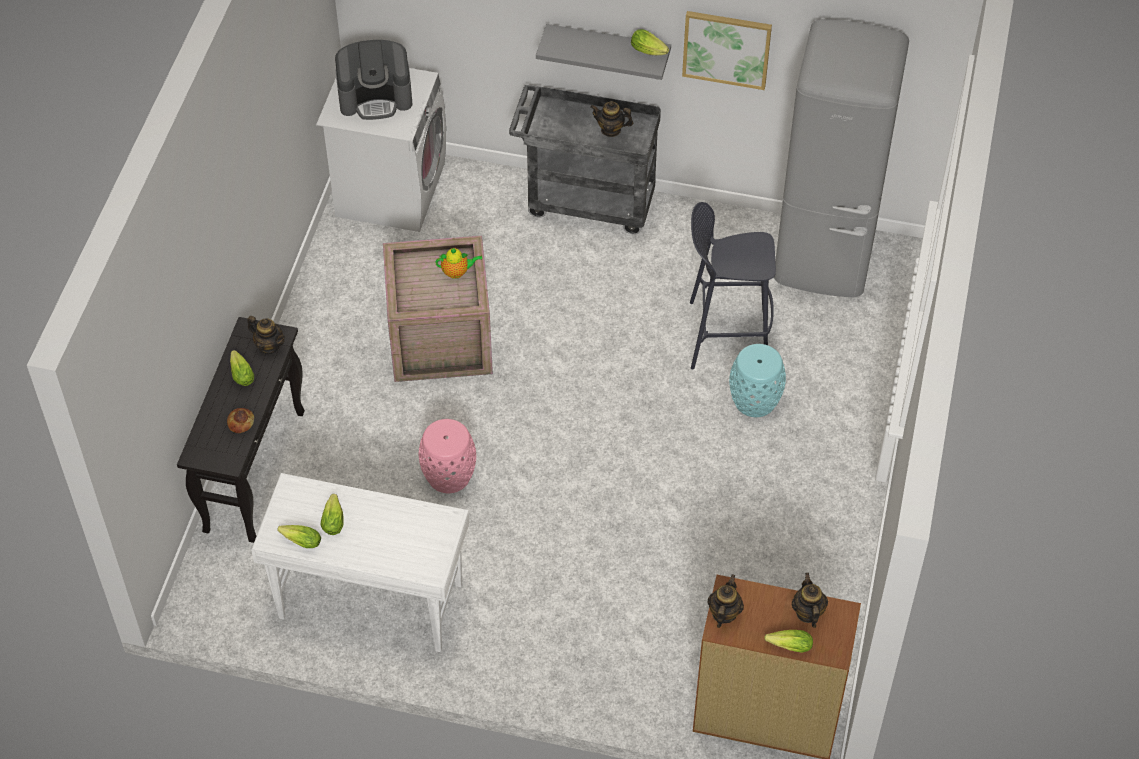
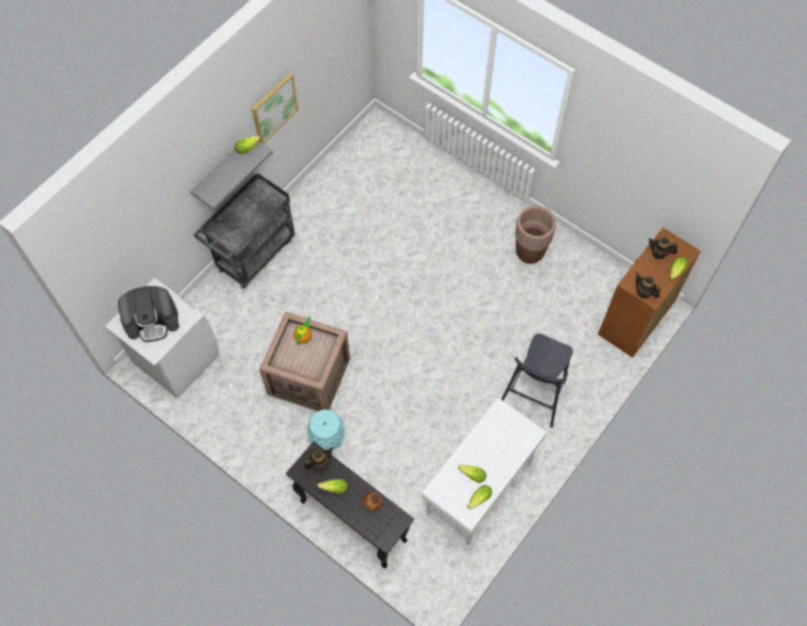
camera: 65 degrees left, 10 degrees up
coffee machine [335,40,412,120] -> coffee machine turned 60 degrees clockwise [118,286,179,342]
pink stool [419,419,476,493] -> none
teapot [590,101,633,137] -> none
grey stool [690,202,776,369] -> grey stool moved to [501,334,573,428]
turquoise stool [729,344,786,417] -> turquoise stool moved to [307,410,345,451]
grey fridge [774,19,909,297] -> none
none -> brown planter [515,205,556,264]

